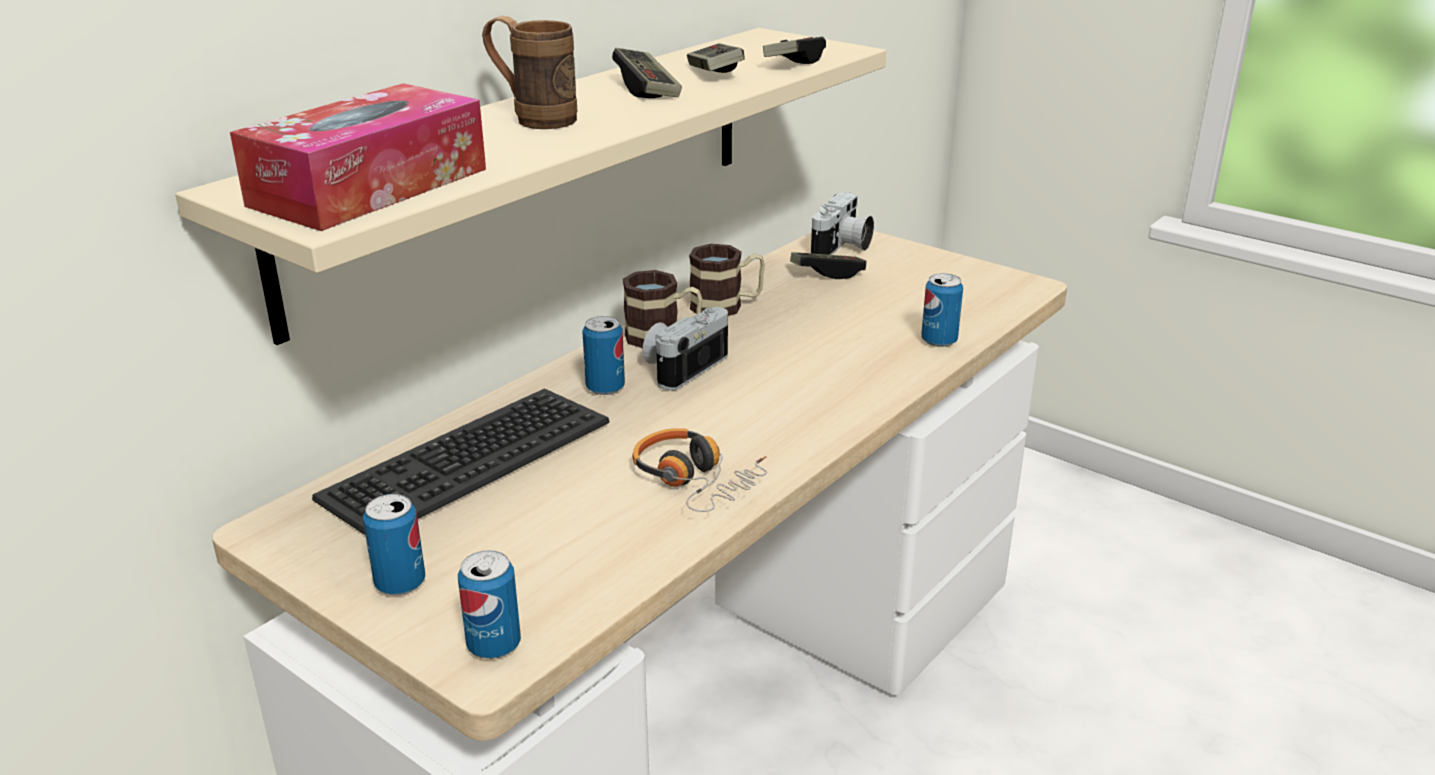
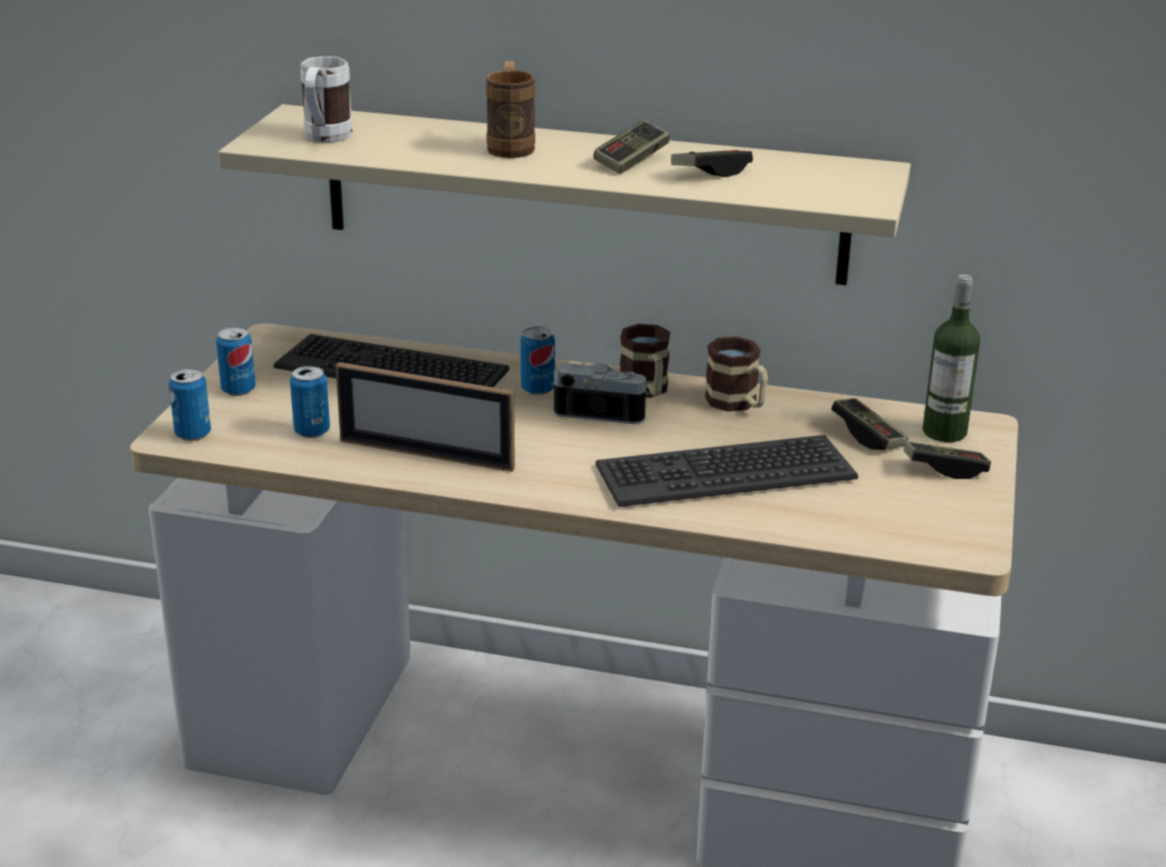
camera: 65 degrees right, 0 degrees up
tissue box [230,83,486,231] -> white mug [300,56,353,142]
headphones [632,428,767,512] -> picture frame [336,362,515,472]
game controller [763,37,826,64] -> game controller moved to [903,441,991,479]
camera [811,192,874,255] -> bottle [923,274,980,442]
can [921,273,963,347] -> can moved to [290,366,330,438]
none -> keyboard [595,435,858,507]

